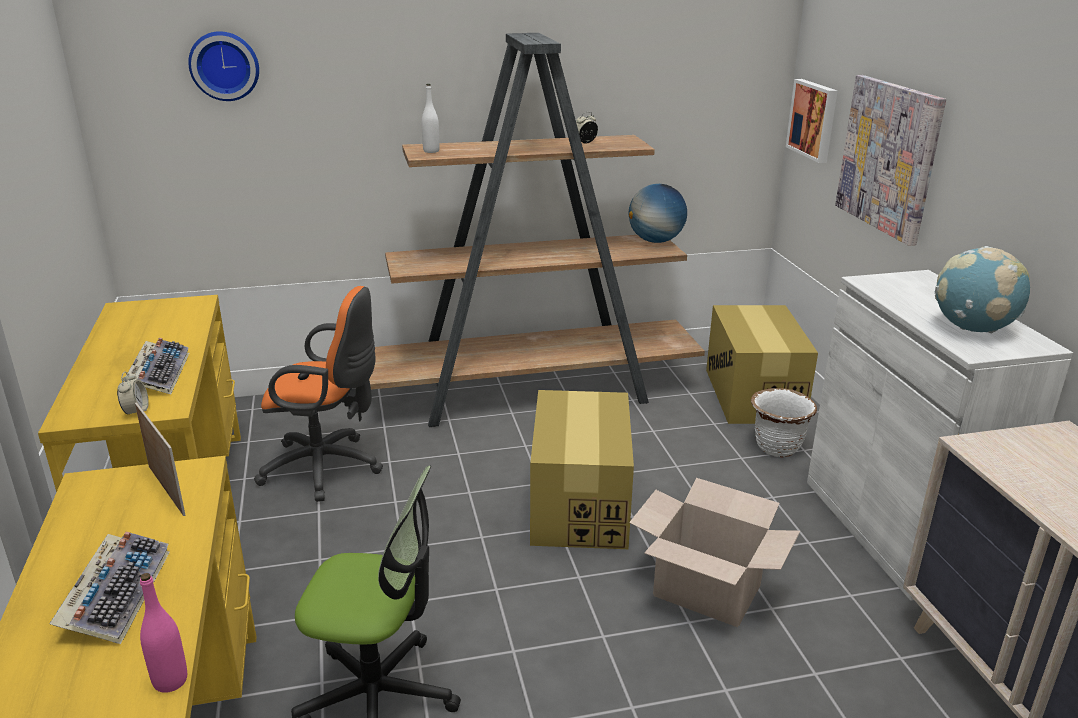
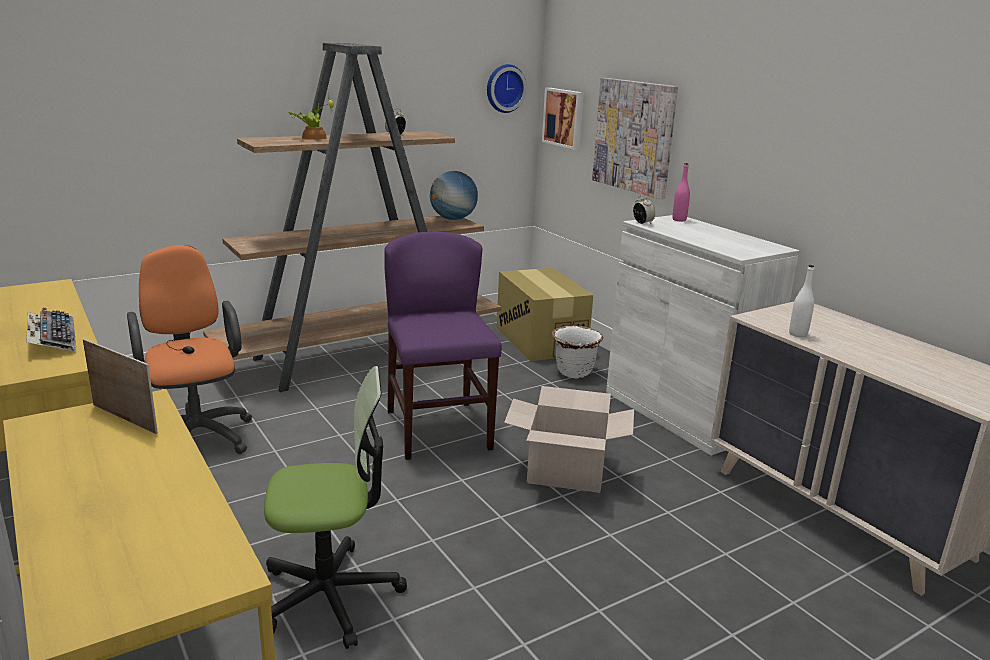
camera: 20 degrees left, 5 degrees down
keyboard [49,532,169,644] -> none
alarm clock [117,371,149,414] -> alarm clock moved to [633,195,655,224]
pink bottle [140,573,187,693] -> pink bottle moved to [673,163,690,221]
wall clock [188,31,259,101] -> wall clock moved to [487,64,527,113]
orange office chair [254,286,383,502] -> orange office chair turned 105 degrees counterclockwise [127,245,252,454]
white bottle [421,84,440,153] -> white bottle moved to [789,265,814,337]
cardboard box [530,390,634,549] -> purple chair [384,232,502,460]
globe [935,246,1030,333] -> none
none -> potted plant [289,94,334,140]

